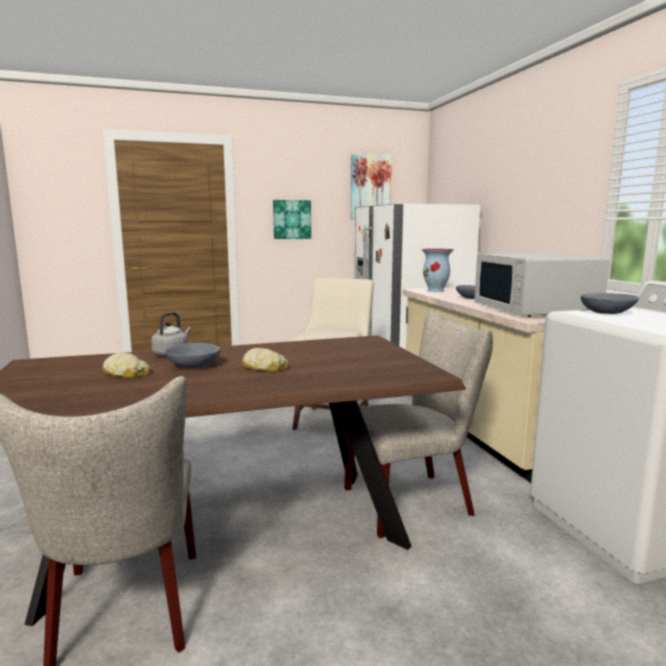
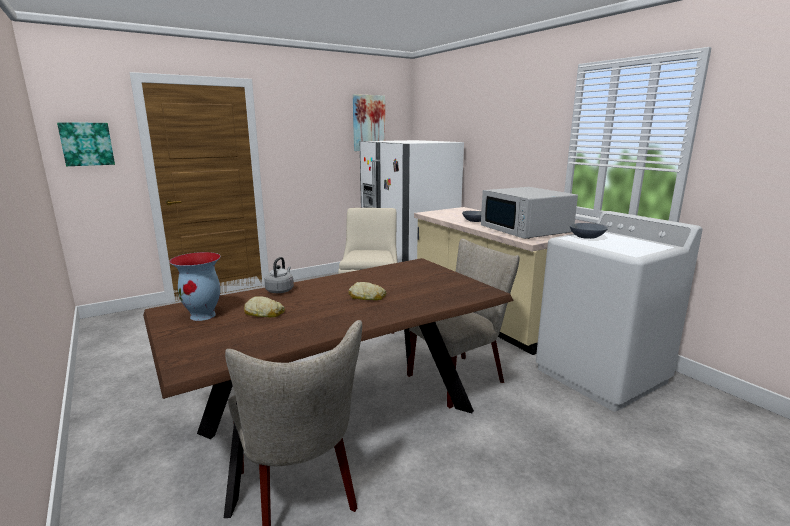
camera: 15 degrees left, 5 degrees up
grey bowl [165,343,221,368] -> none
picture [273,200,311,239] -> picture moved to [57,122,115,166]
vase [421,249,454,292] -> vase moved to [169,252,221,321]

